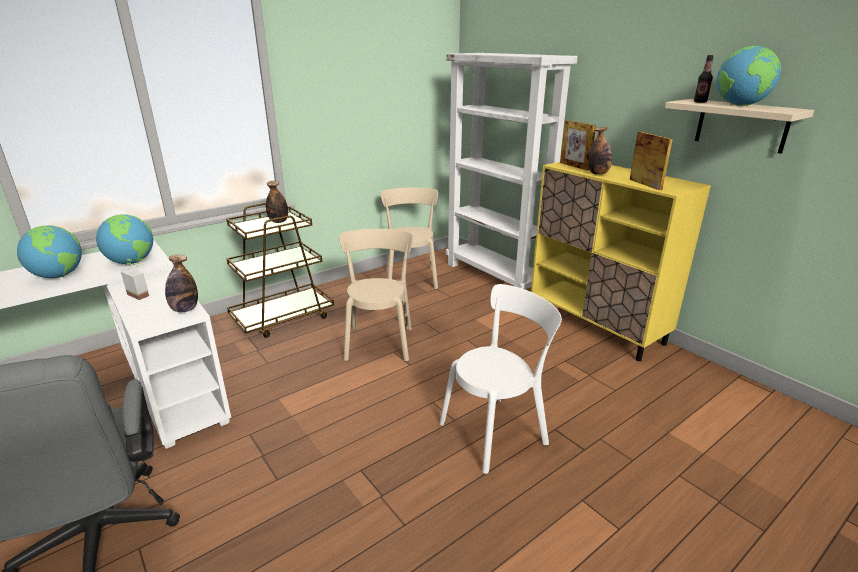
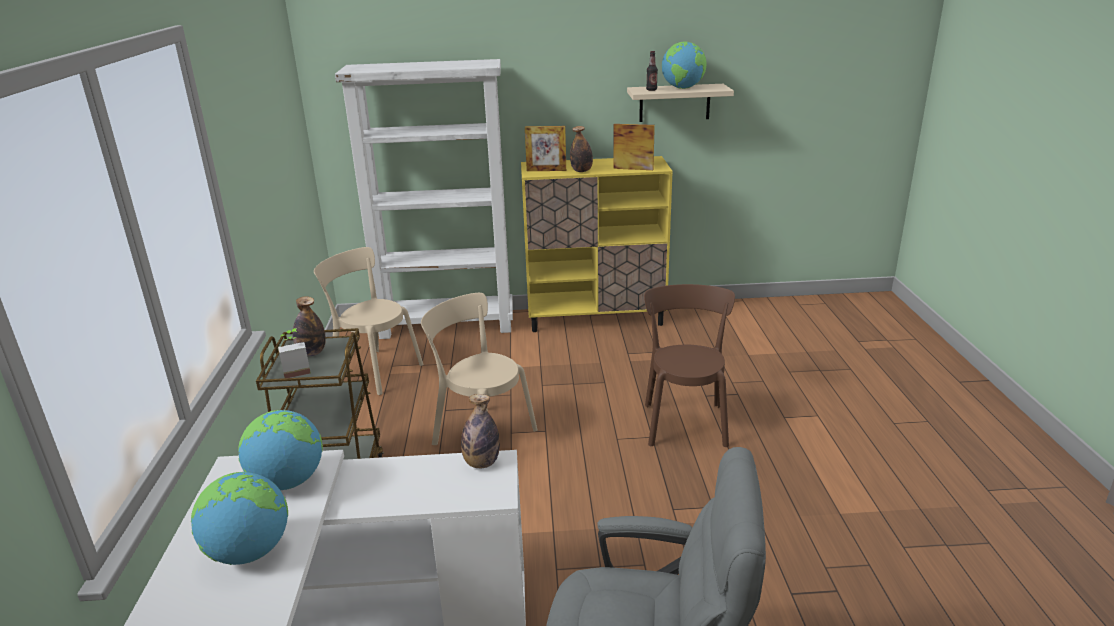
camera: 55 degrees left, 0 degrees up
potted plant [121,259,149,300] -> potted plant moved to [278,328,311,378]
white chair [440,284,562,474] -> brown chair [644,284,735,447]

